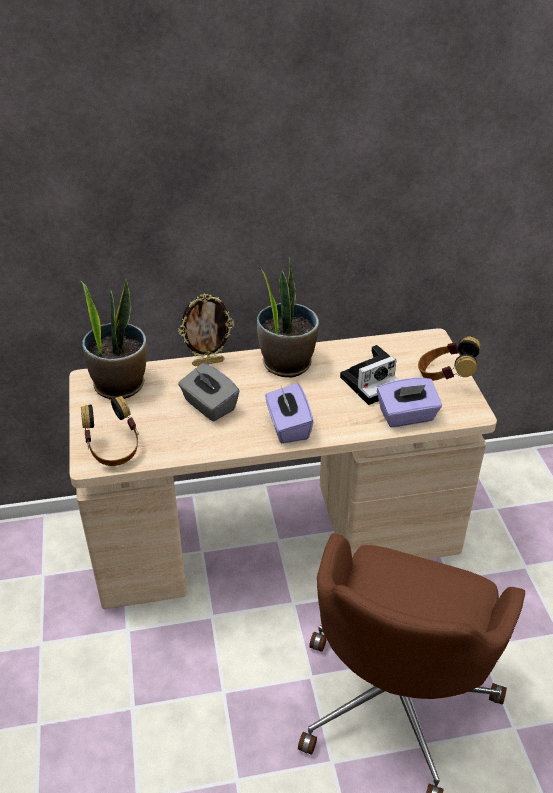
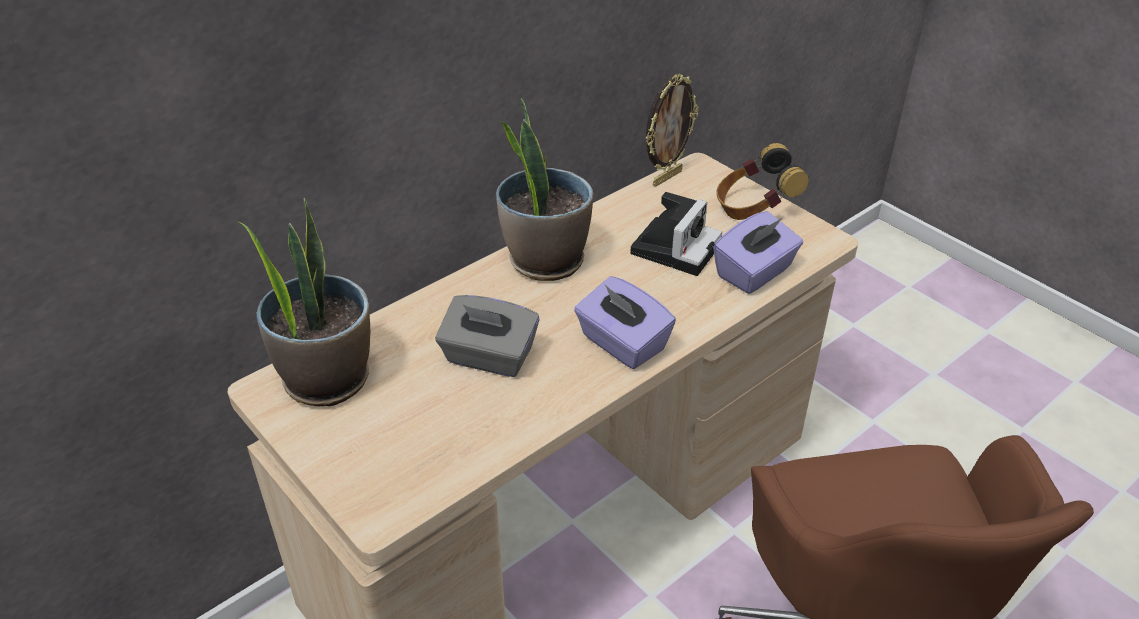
camera: 30 degrees left, 0 degrees up
headphones [81,396,139,466] -> none
picture frame [178,294,234,366] -> picture frame moved to [646,74,698,187]

